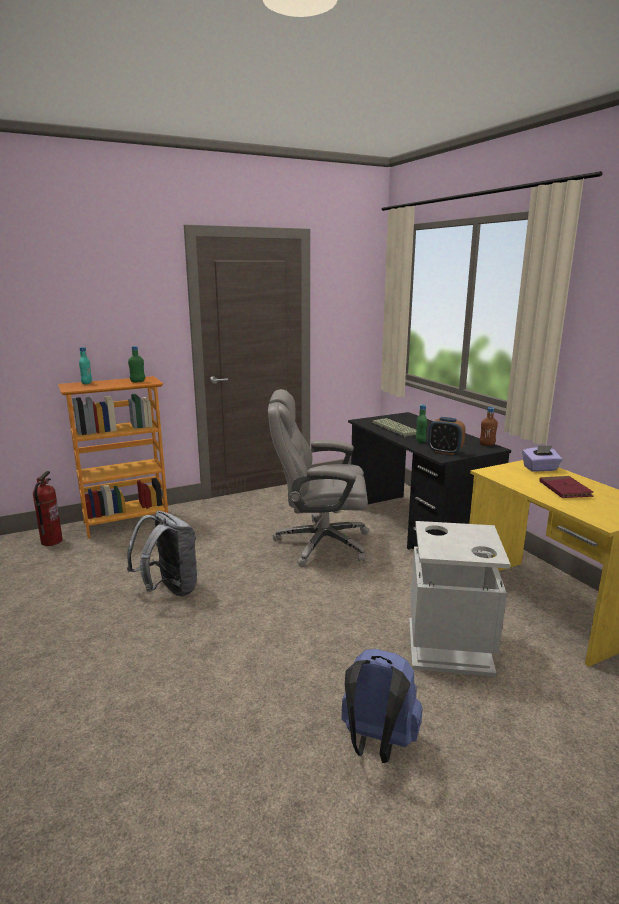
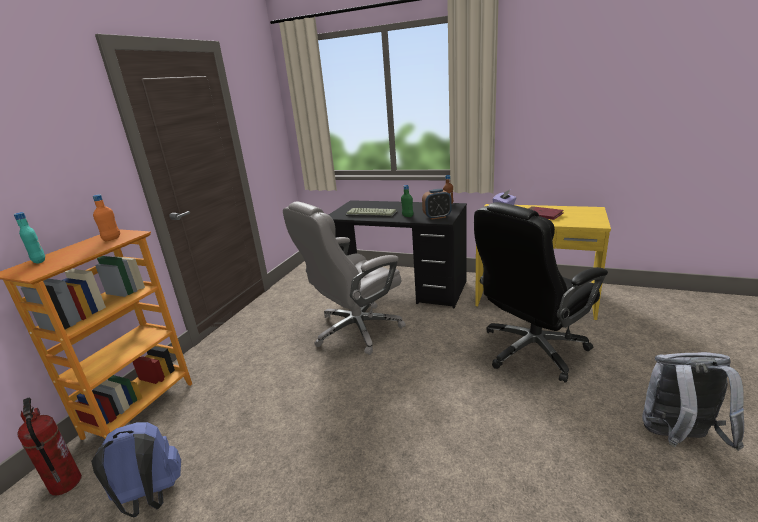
camera: 40 degrees left, 5 degrees up
grey backpack [127,511,198,597] -> grey backpack moved to [642,352,744,451]
green bottle [128,346,145,382] -> orange bottle [93,194,120,241]
blue backpack [341,649,422,763] -> blue backpack moved to [91,422,181,517]
grey trash can [409,521,511,677] -> black office chair [474,202,608,383]

